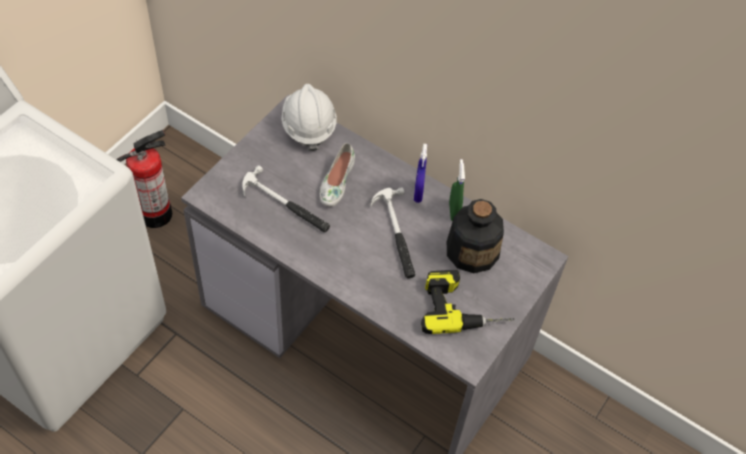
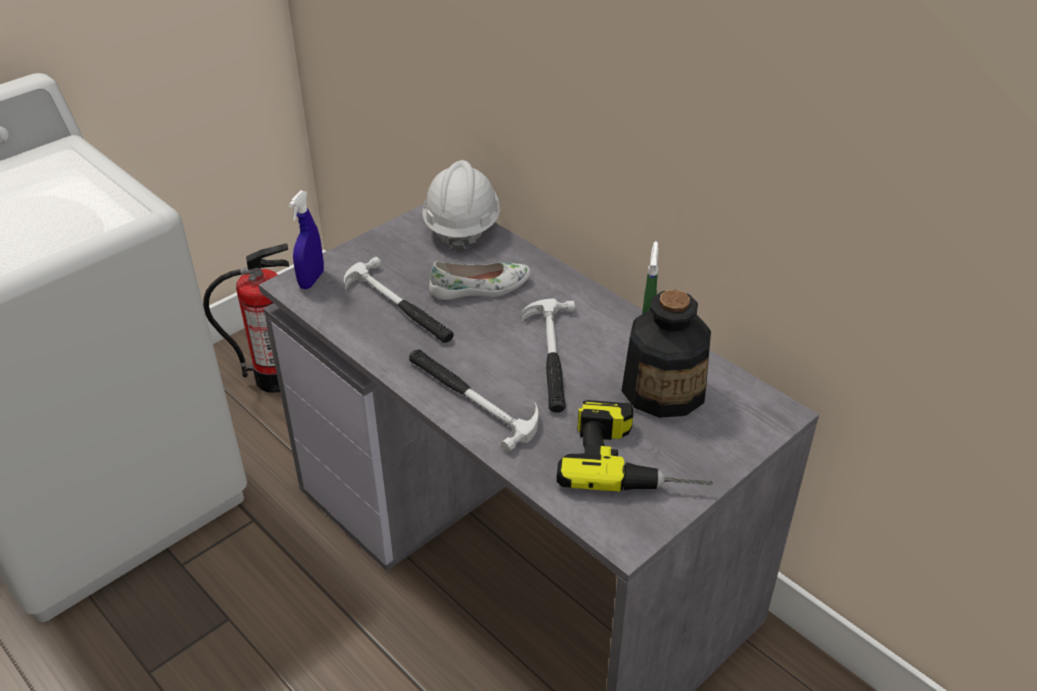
camera: 15 degrees right, 15 degrees down
white shoe [320,143,355,207] -> white shoe turned 135 degrees counterclockwise [429,261,531,300]
blue spray bottle [414,144,427,203] -> blue spray bottle moved to [289,190,324,289]
none -> hammer [409,350,538,453]

